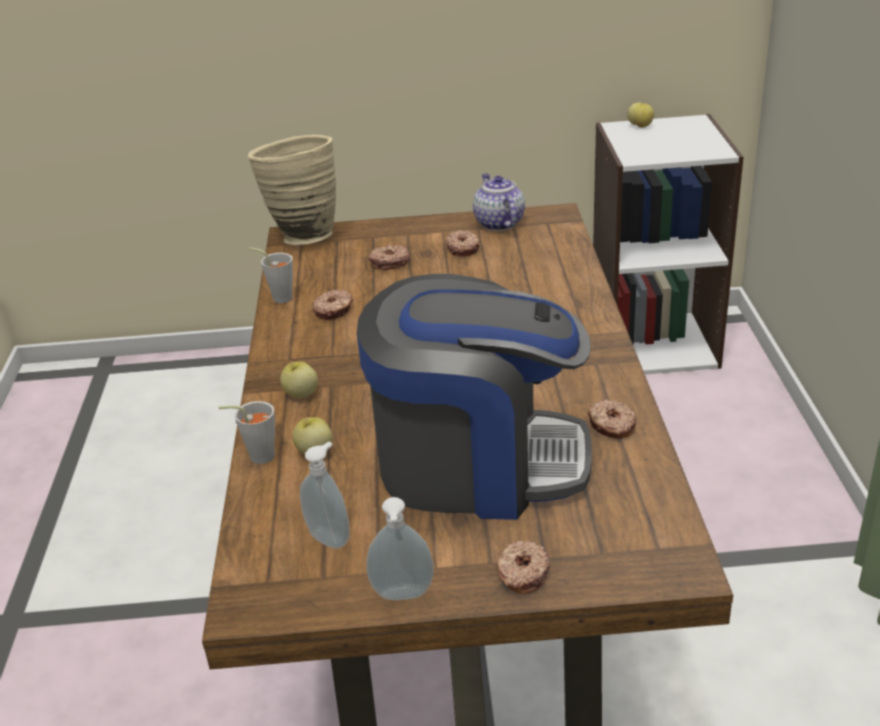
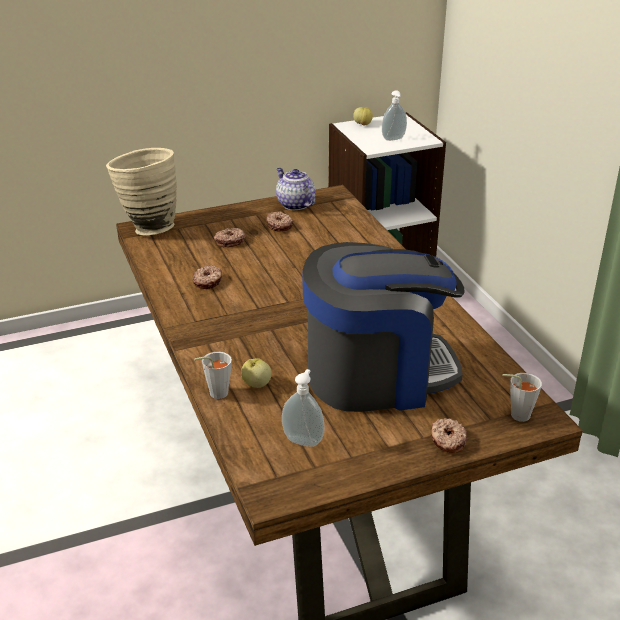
camera: 20 degrees left, 0 degrees up
grey cup [249,248,293,303] -> grey cup moved to [503,373,542,422]
apple [280,362,318,398] -> none
soap dispenser [366,497,434,600] -> soap dispenser moved to [382,91,407,141]
donut [588,400,636,439] -> none

